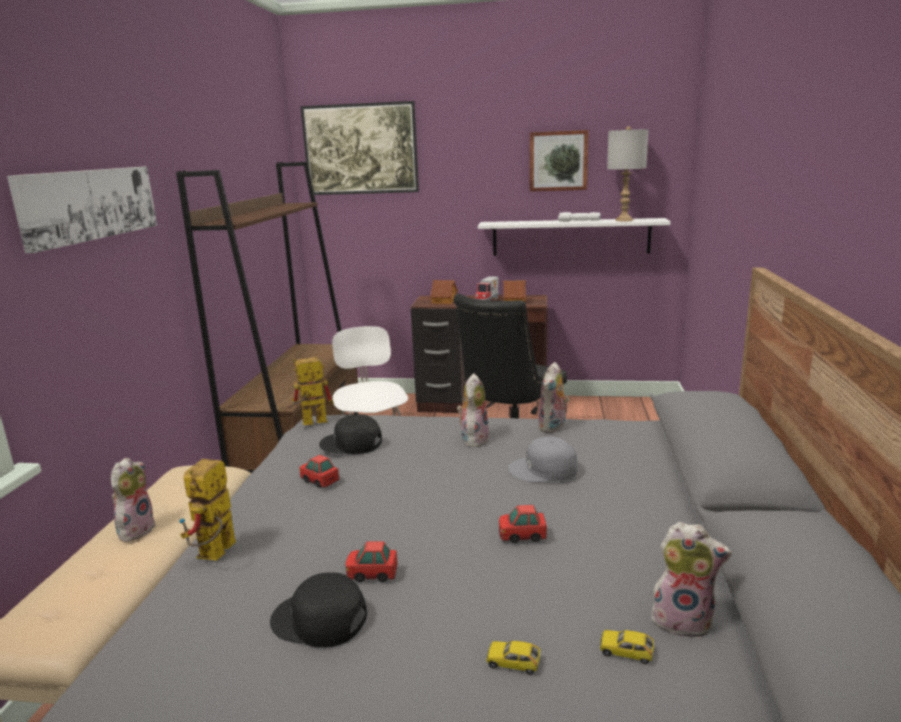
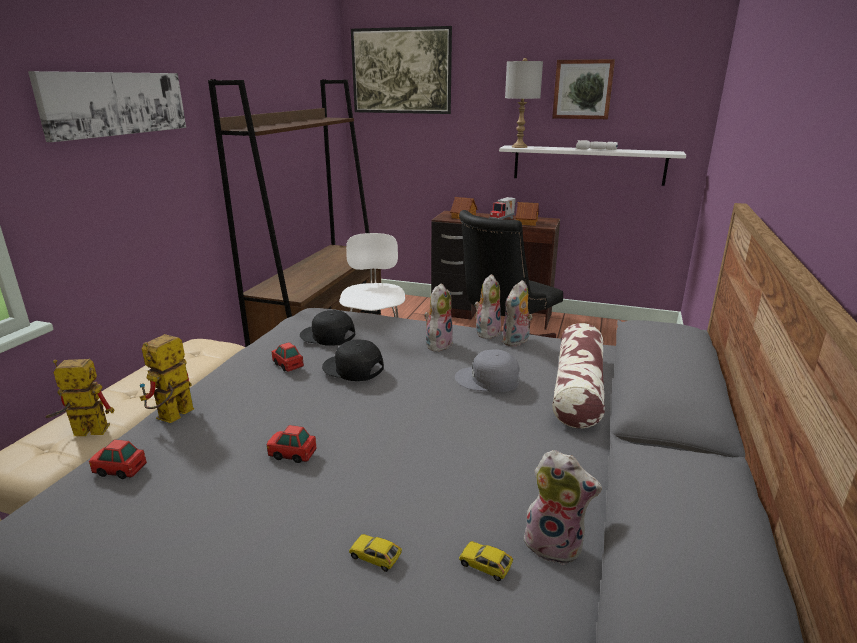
camera: 10 degrees right, 5 degrees up
plush toy [111,457,156,542] -> plush toy moved to [474,274,501,339]
black cap [270,572,367,648] -> black cap moved to [322,340,384,381]
toy robot [288,357,333,425] -> toy robot moved to [45,359,115,436]
toy car [499,505,547,543] -> toy car moved to [89,439,147,479]
grey table lamp [607,126,649,222] -> grey table lamp moved to [505,58,543,148]
none -> pillow [552,323,605,428]

